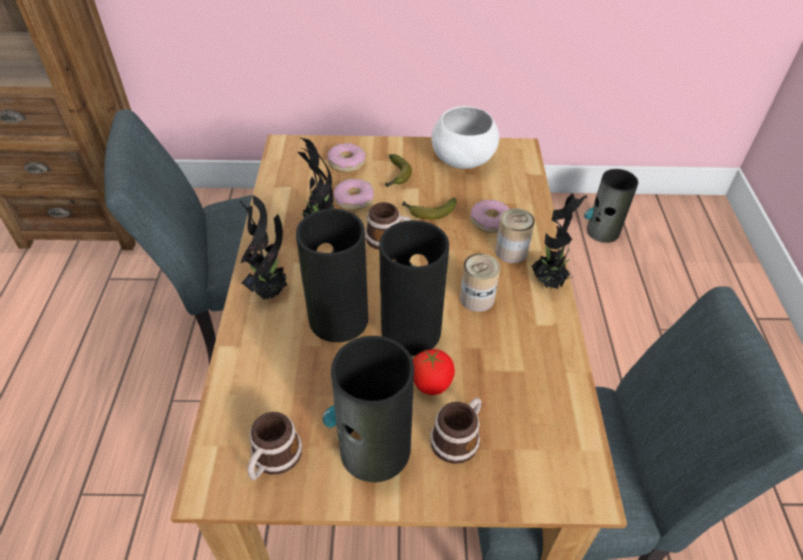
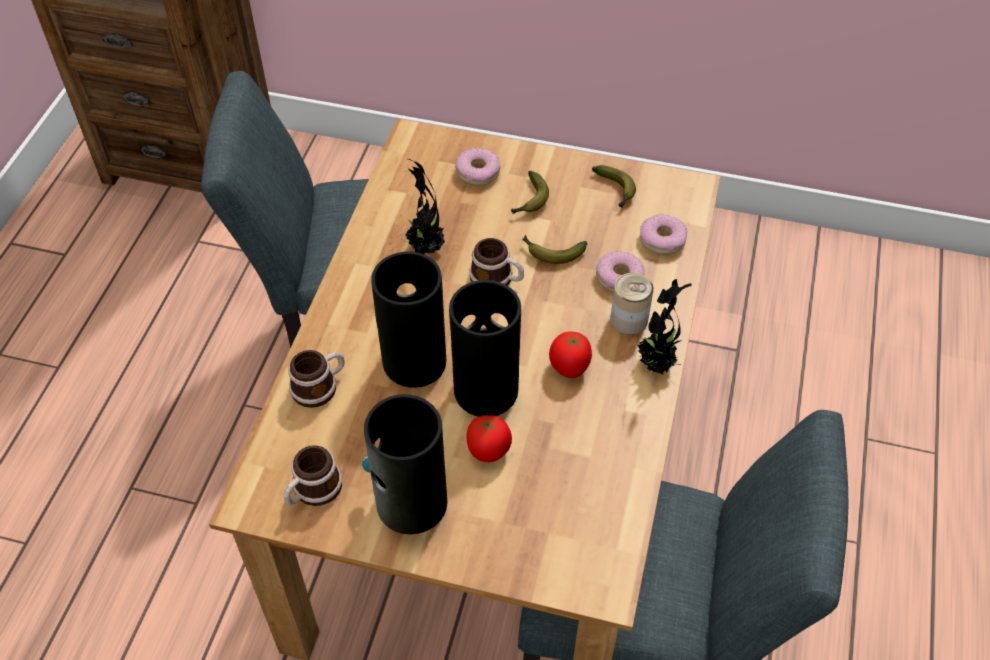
camera: 15 degrees right, 5 degrees up
potted plant [239,195,288,300] -> none
donut [334,179,374,211] -> donut moved to [640,214,687,255]
mug [430,398,482,464] -> mug moved to [288,350,345,408]
white bowl [432,106,499,169] -> banana [592,165,636,208]
can [460,253,500,312] -> tomato [549,332,592,378]
vase [584,169,638,243] -> none

